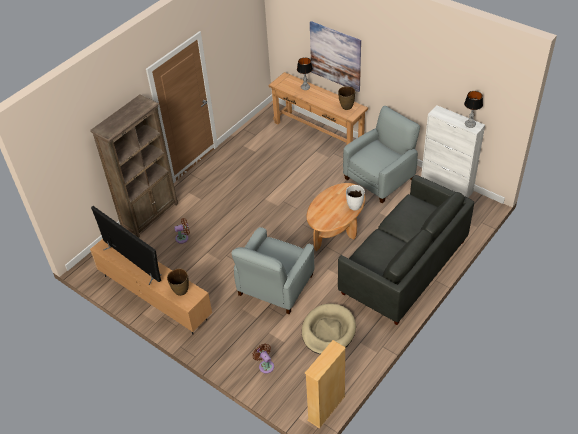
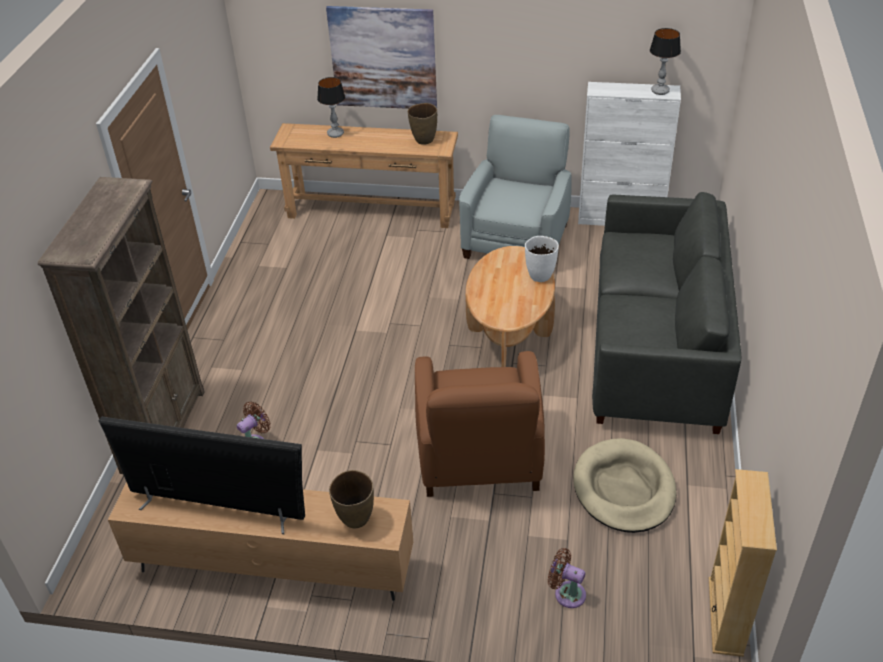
camera: 30 degrees left, 5 degrees down
grey armchair [231,227,315,314] -> brown armchair [415,351,545,497]

